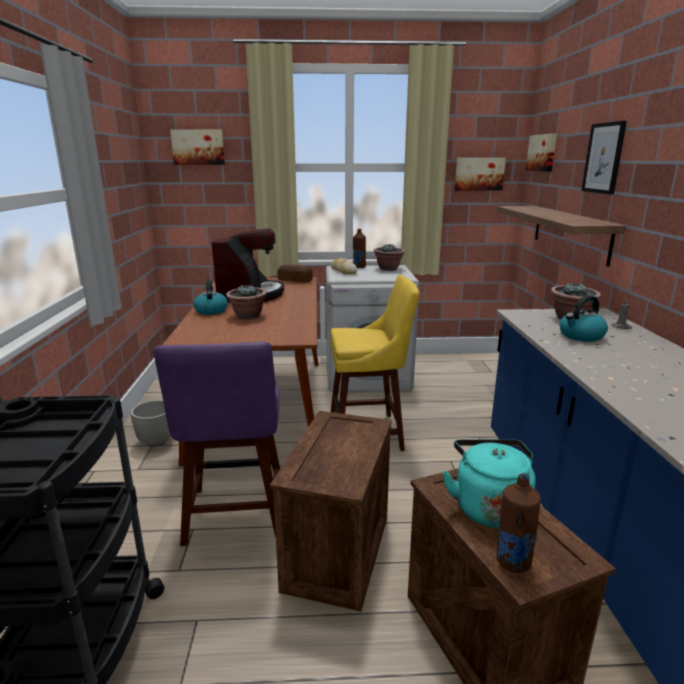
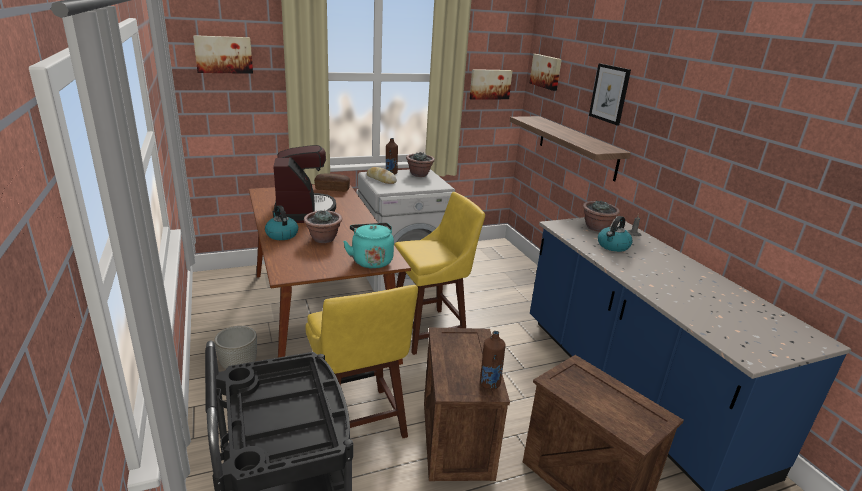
camera: 20 degrees left, 5 degrees up
purple chair [153,342,280,546] -> yellow chair [305,285,418,438]
turquoise kettle [443,439,536,528] -> turquoise kettle moved to [343,223,394,269]
brown bottle [496,473,541,573] -> brown bottle moved to [480,331,506,390]

